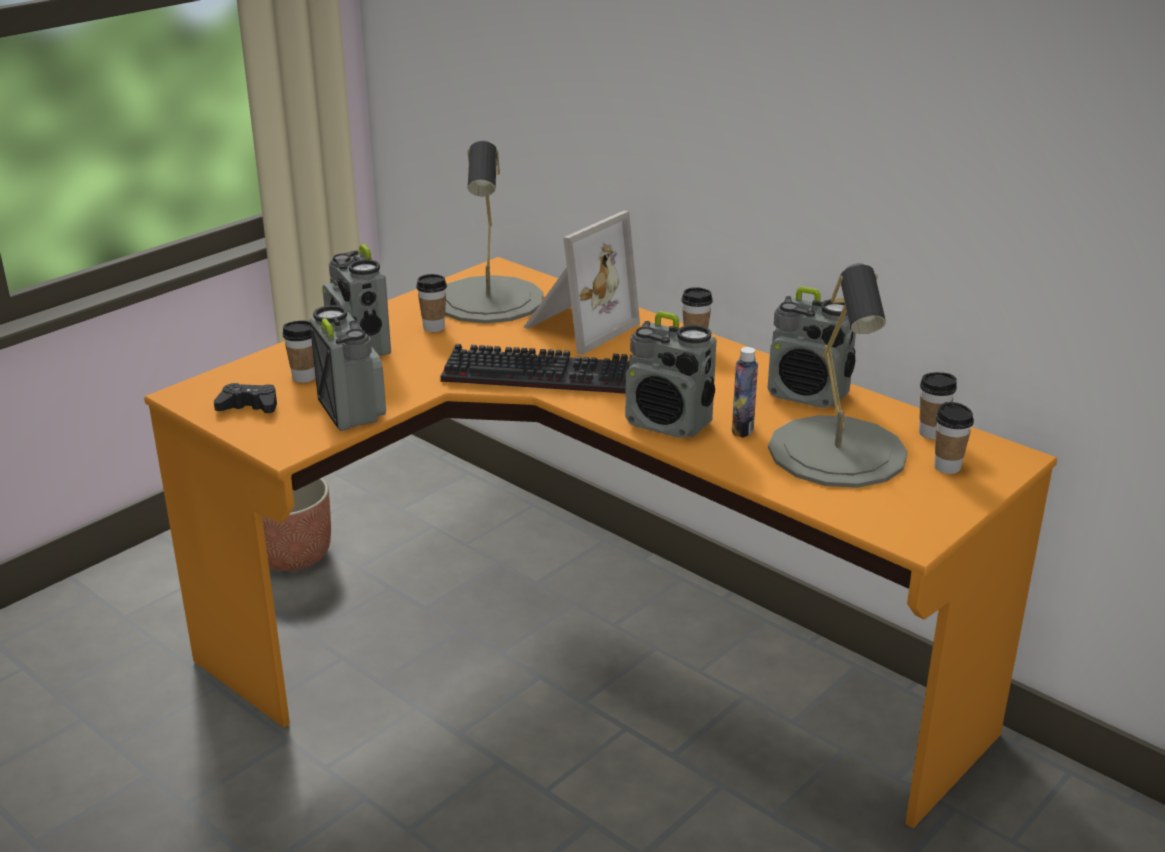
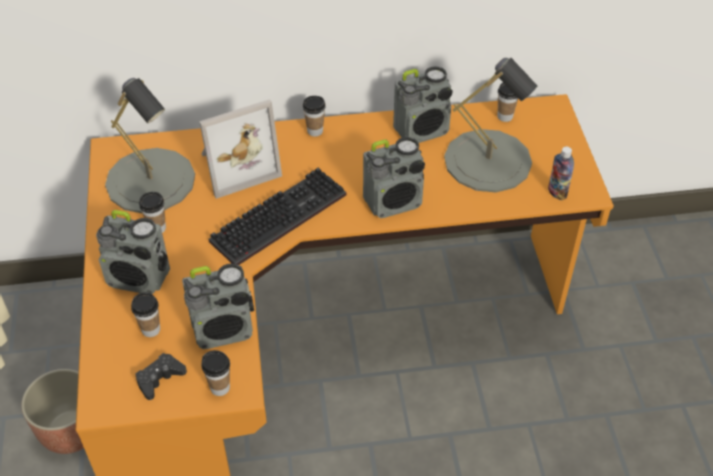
camera: 50 degrees left, 20 degrees up
radio [309,305,386,431] -> radio turned 150 degrees clockwise [182,263,254,349]
picture frame [524,211,640,355] -> picture frame turned 75 degrees clockwise [199,99,282,199]
bottle [732,347,758,438] -> bottle moved to [548,146,574,201]
cup [934,402,974,474] -> cup moved to [201,350,230,396]

